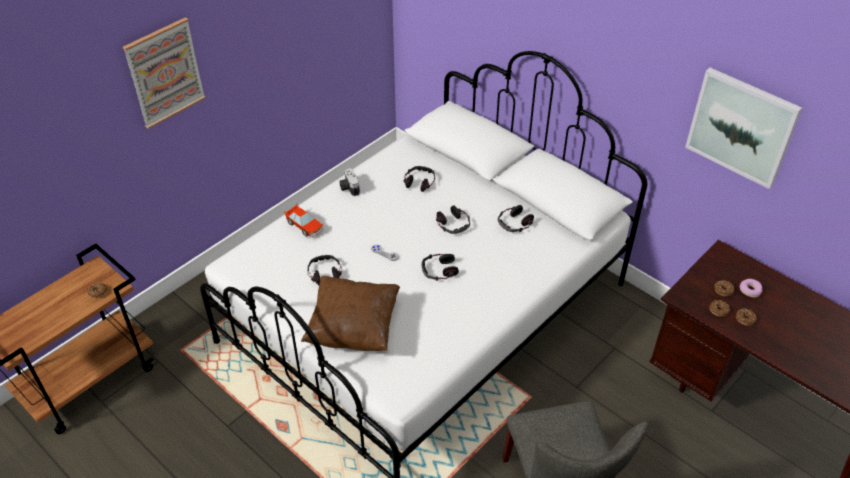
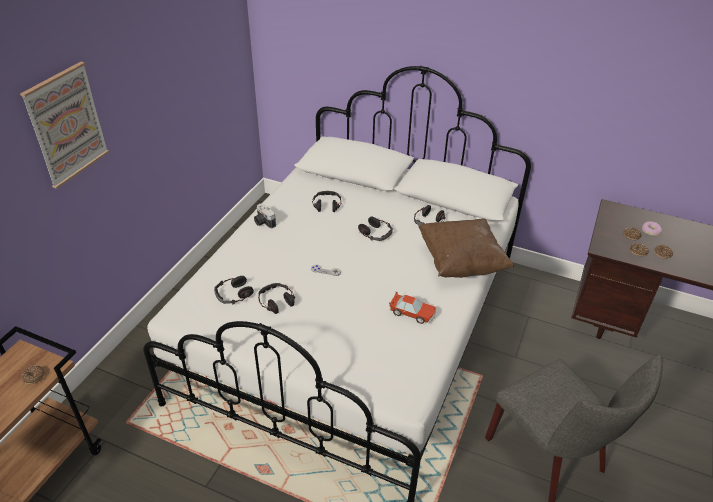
camera: 20 degrees left, 5 degrees down
toy car [284,203,323,237] -> toy car moved to [389,291,436,324]
brown pillow [301,276,400,351] -> brown pillow moved to [418,218,514,278]
headphones [422,254,459,281] -> headphones moved to [214,276,254,305]
picture [685,68,802,189] -> none

